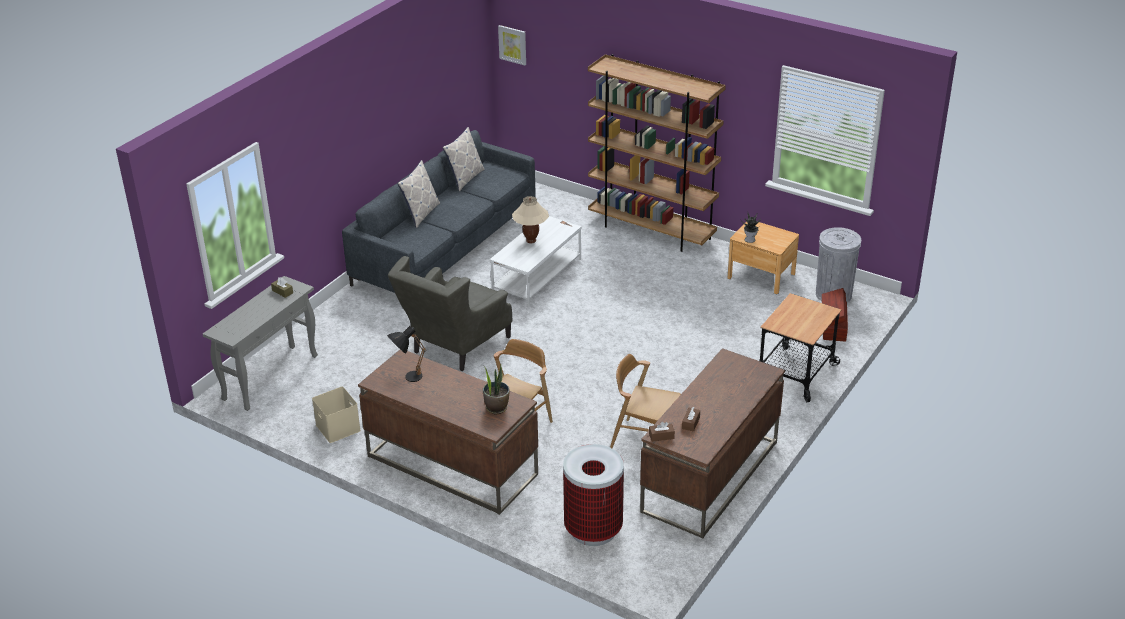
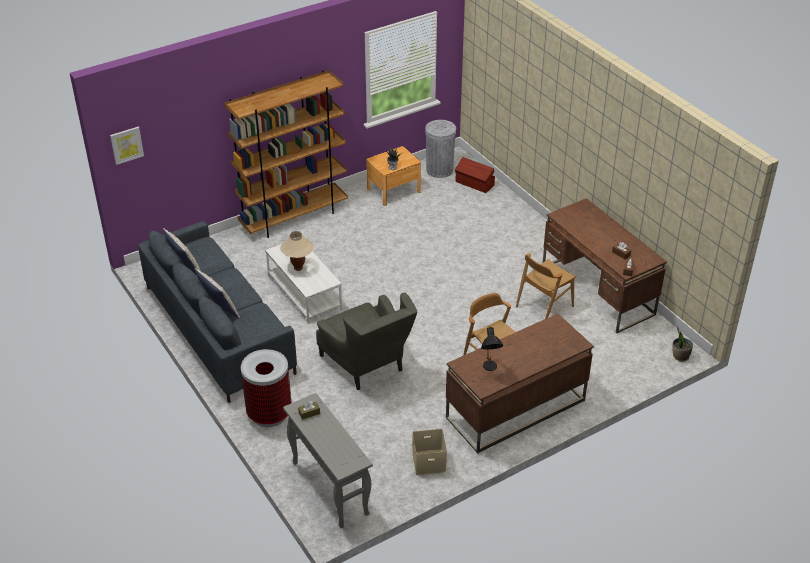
camera: 65 degrees left, 5 degrees up
potted plant [483,364,510,414] -> potted plant moved to [672,327,693,362]
trash can [563,444,624,546] -> trash can moved to [241,349,292,427]
cart [759,293,842,402] -> none

